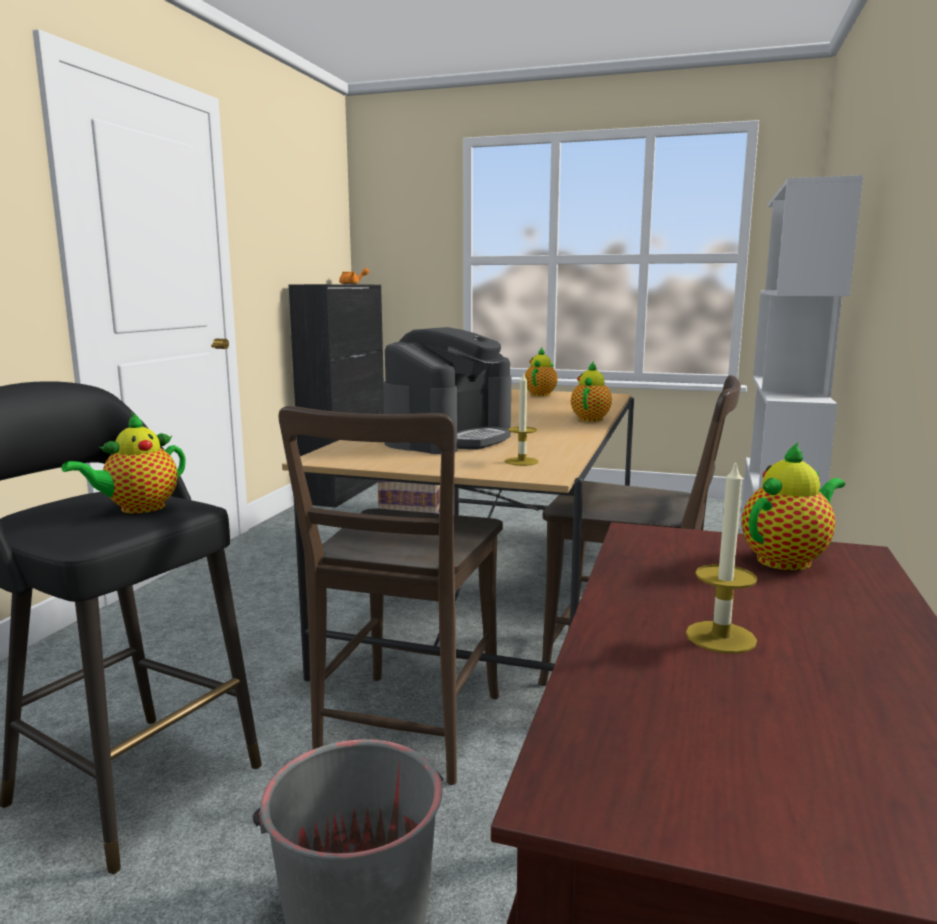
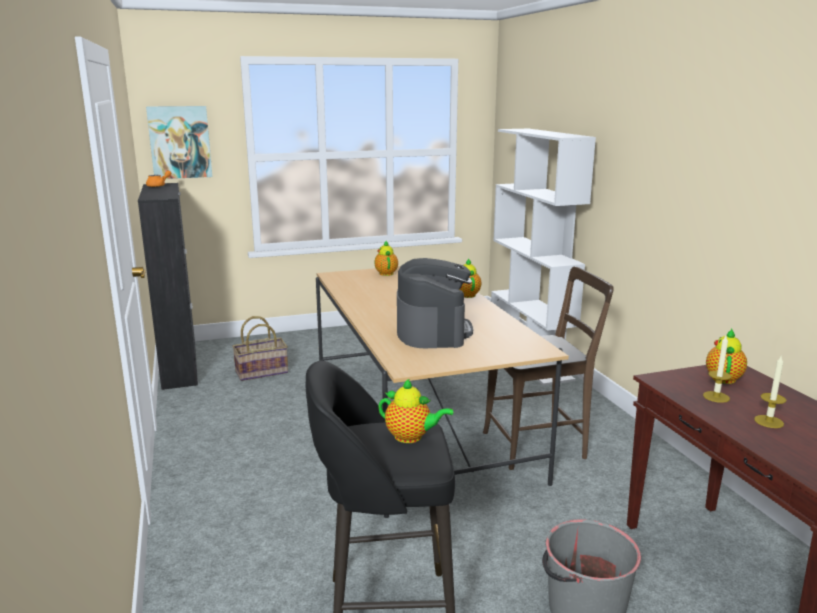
camera: 35 degrees left, 5 degrees up
teapot [62,413,185,514] -> teapot turned 75 degrees counterclockwise [378,379,453,443]
brown chair [278,406,503,785] -> none
candle [505,372,539,466] -> candle moved to [703,336,731,403]
none -> picture [146,106,212,179]

